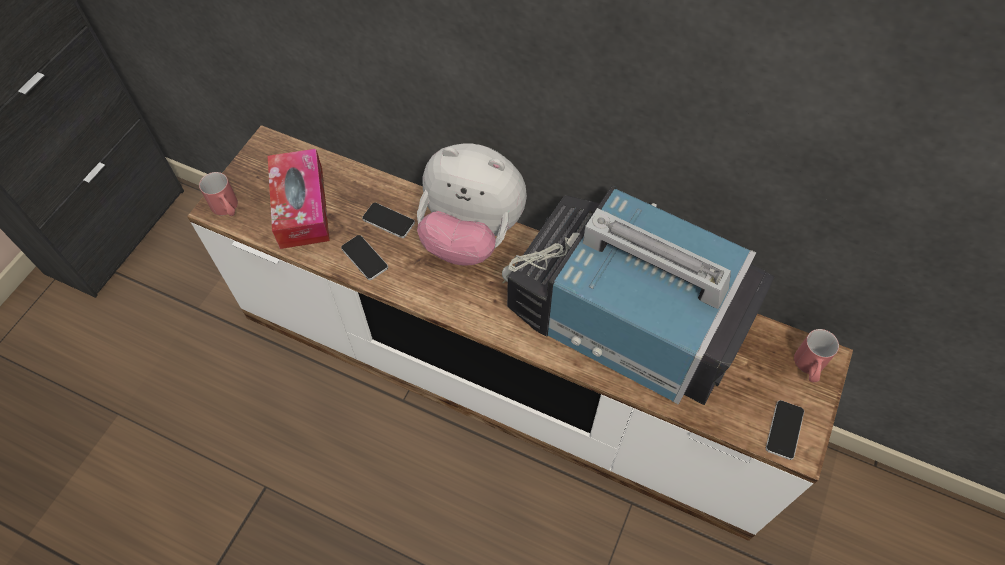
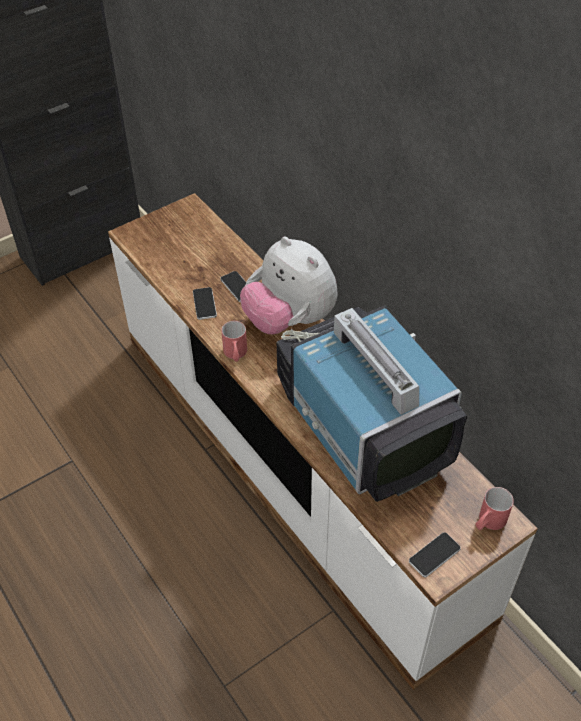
camera: 30 degrees right, 10 degrees down
red mug [199,172,238,216] -> red mug moved to [221,321,247,362]
tissue box [268,149,330,249] -> none

